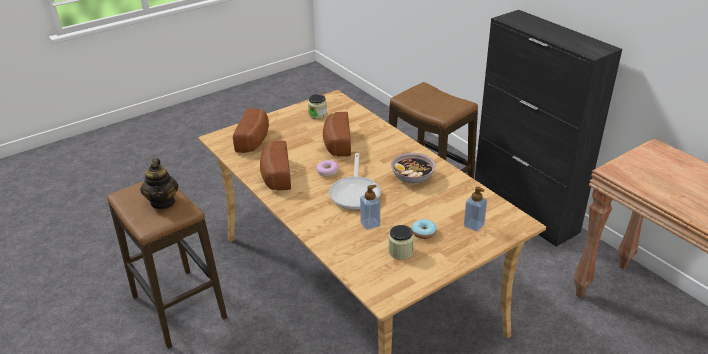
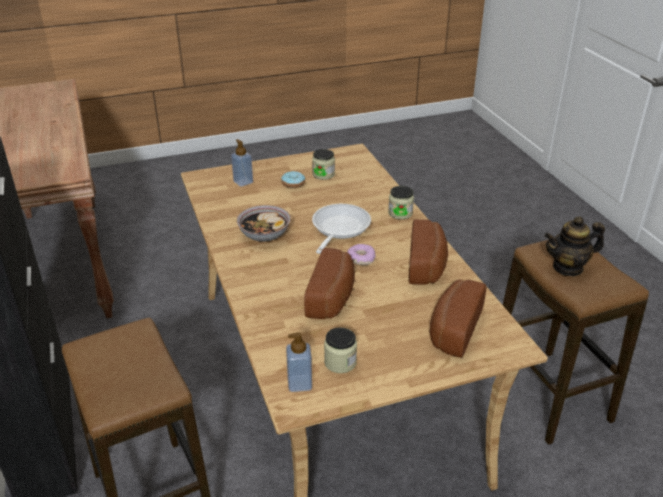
camera: 165 degrees left, 0 degrees up
teapot [140,158,178,209] -> teapot turned 105 degrees counterclockwise [545,216,605,276]
soap dispenser [360,185,380,230] -> soap dispenser moved to [286,332,312,392]
none -> jar [388,186,414,220]

